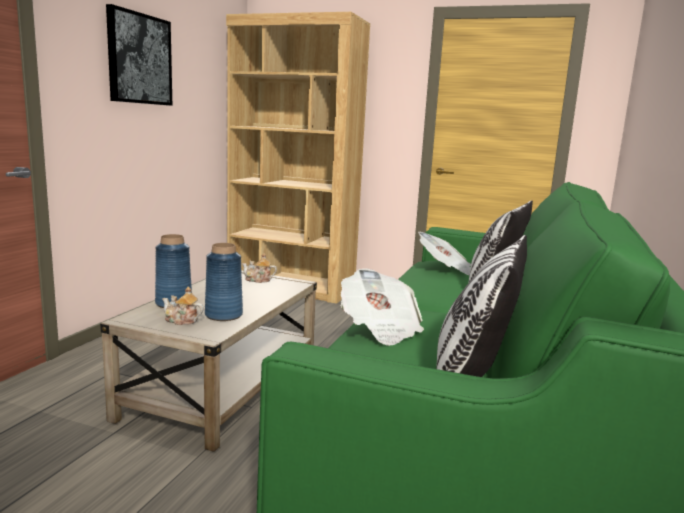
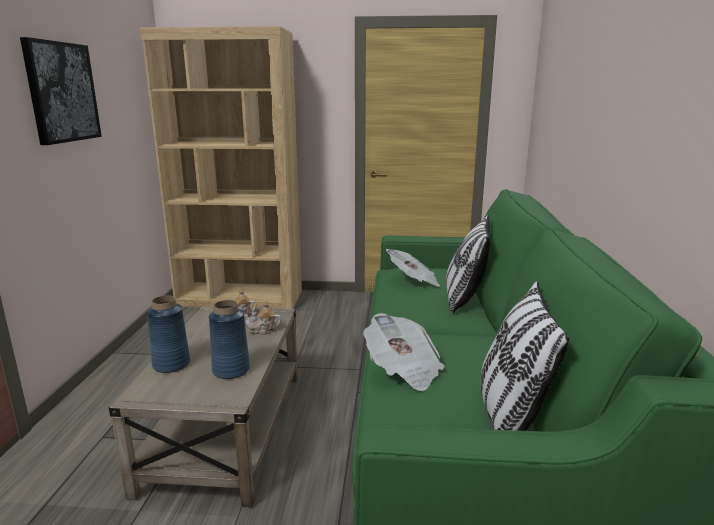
camera: 15 degrees left, 5 degrees up
teapot [162,286,204,325] -> teapot moved to [244,302,281,335]

